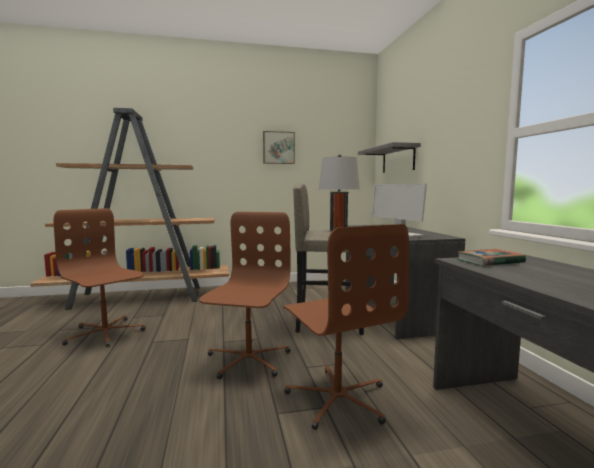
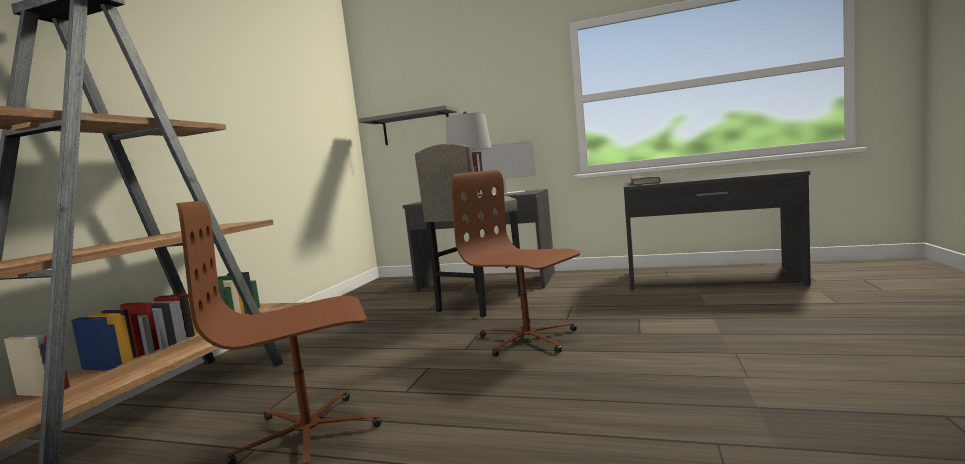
camera: 60 degrees left, 0 degrees up
picture [263,131,295,164] -> none
brown office chair [283,224,409,430] -> none

